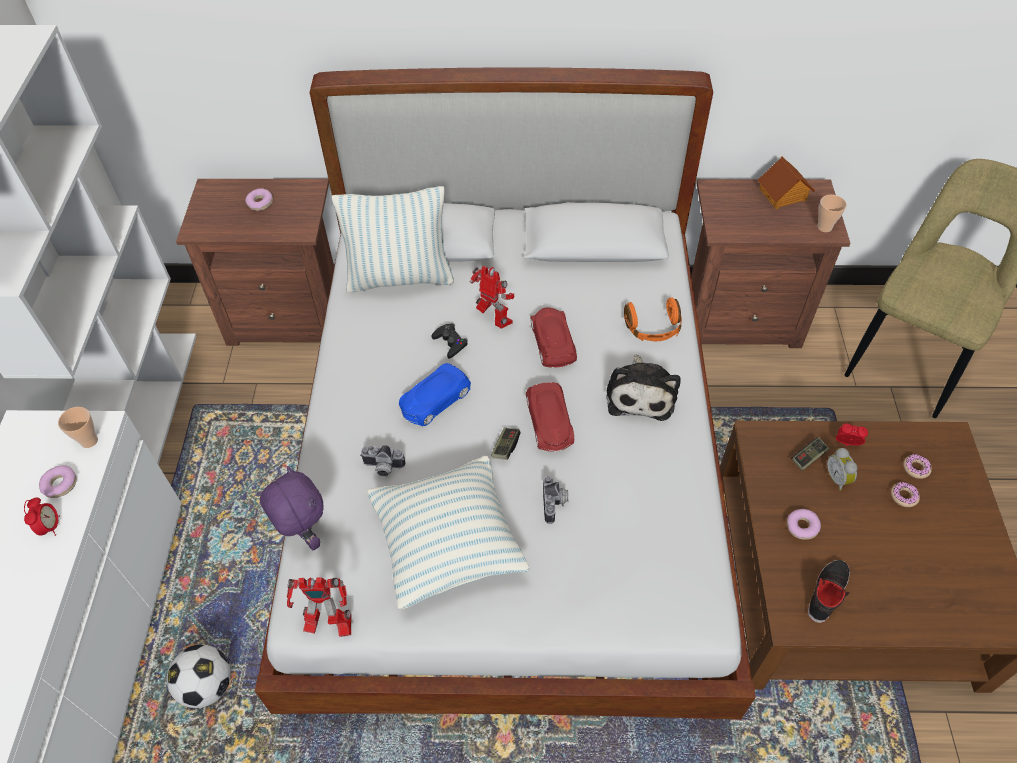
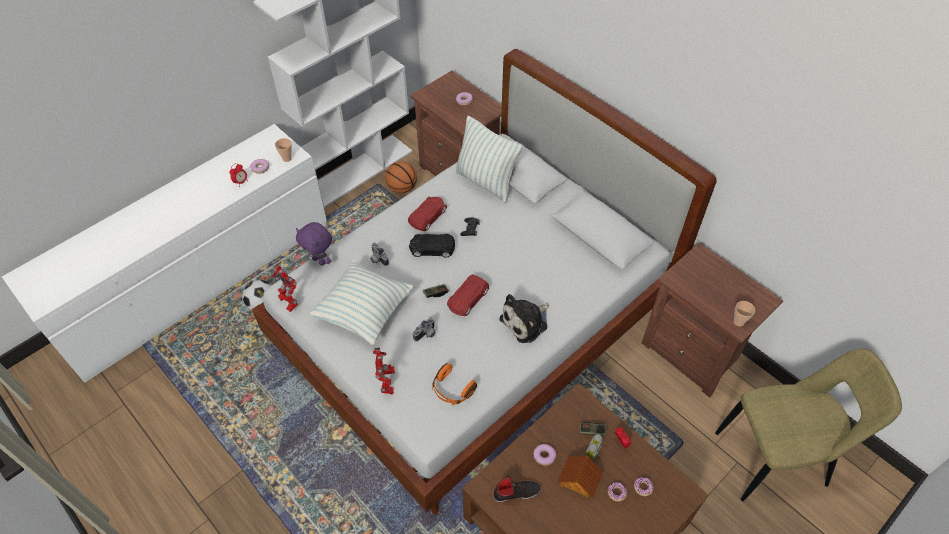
camera: 45 degrees right, 0 degrees up
purple plush toy [260,466,324,550] -> purple plush toy turned 120 degrees clockwise [296,222,332,266]
blue toy car [399,363,471,426] -> black toy car [409,234,455,257]
toy robot [469,266,514,329] -> toy robot moved to [373,348,395,395]
red toy car [531,307,577,368] -> red toy car moved to [408,197,447,231]
orange headphones [624,297,682,341] -> orange headphones moved to [432,363,477,405]
toy house [758,157,815,209] -> toy house moved to [558,456,603,498]
none -> basketball [385,161,417,193]

